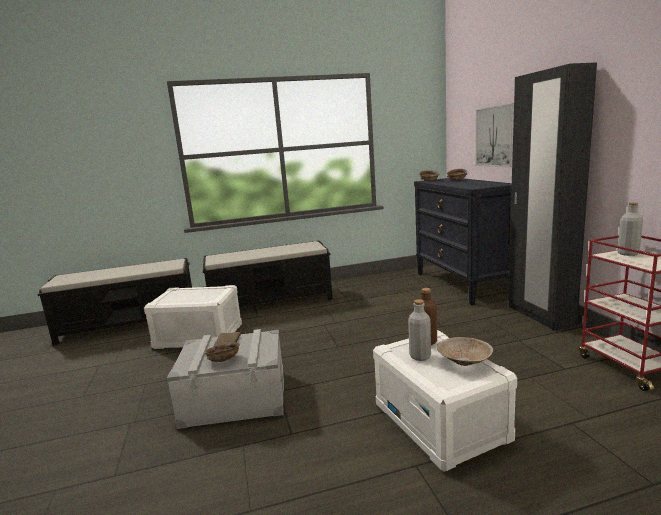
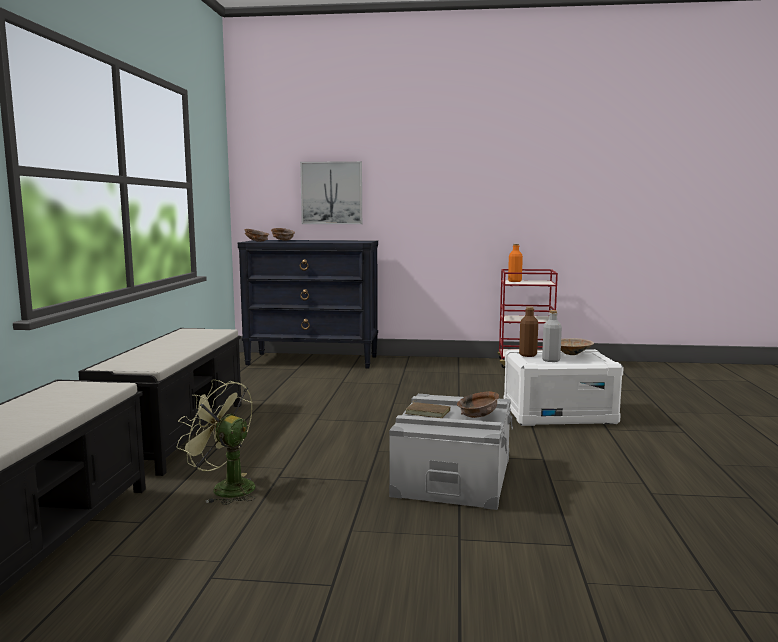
camera: 70 degrees left, 5 degrees down
white storage box [144,285,242,349] -> green fan [176,379,256,505]
black wardrobe [508,62,597,330] -> none
grey bottle [617,202,643,256] -> orange bottle [508,244,523,282]

